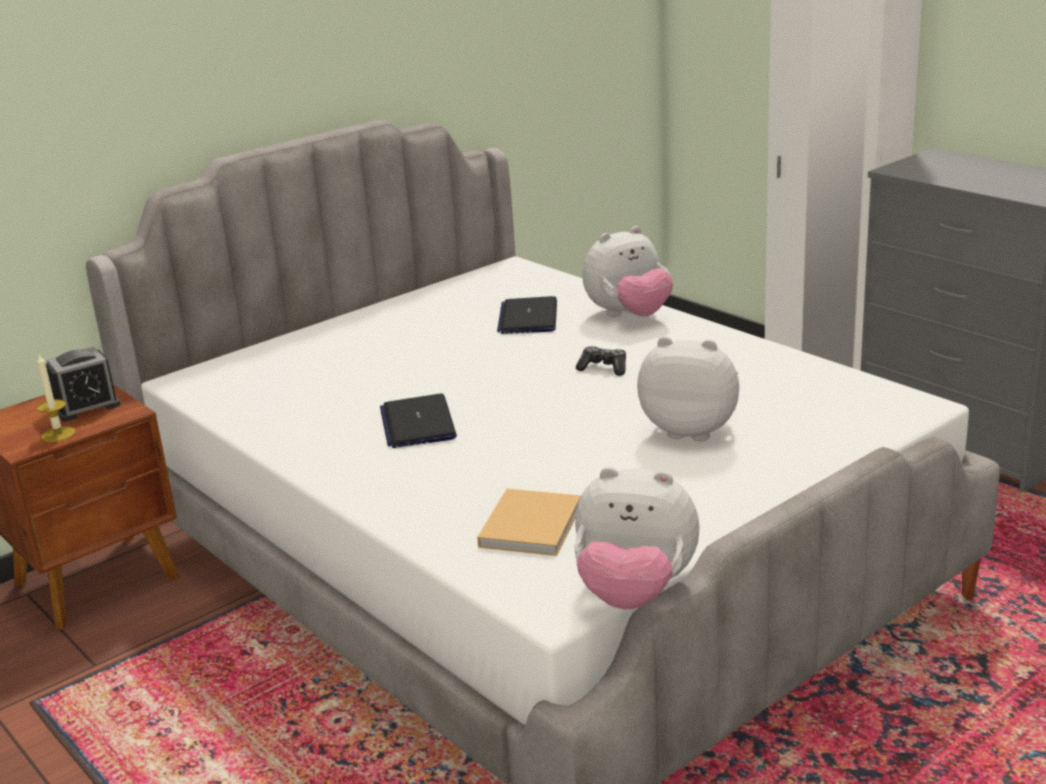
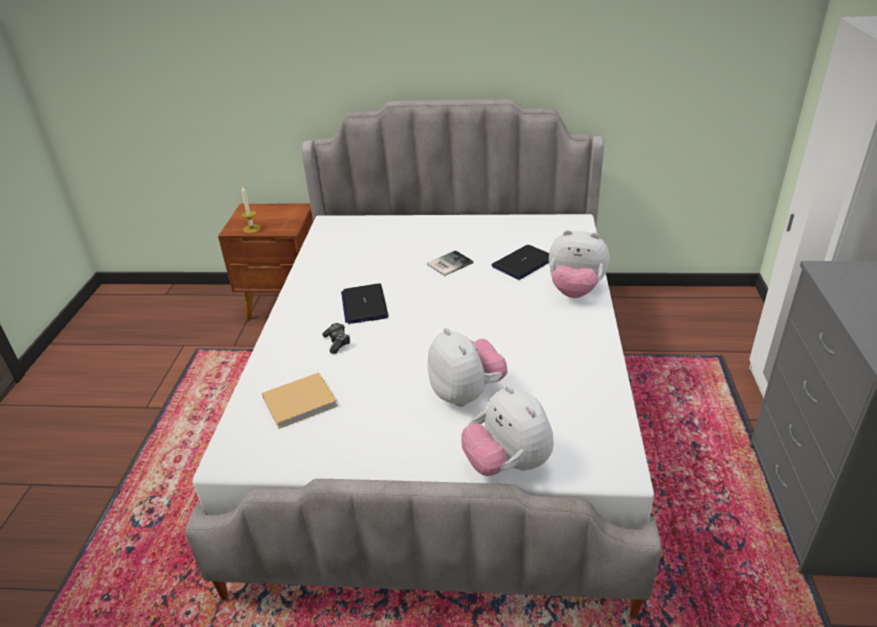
camera: 45 degrees right, 10 degrees up
alarm clock [46,347,121,422] -> none
laptop [380,394,457,448] -> laptop turned 45 degrees counterclockwise [341,283,389,324]
plush toy [574,467,699,609] -> plush toy moved to [461,385,554,476]
game controller [576,346,626,376] -> game controller moved to [322,323,350,354]
none -> book [427,250,473,276]

